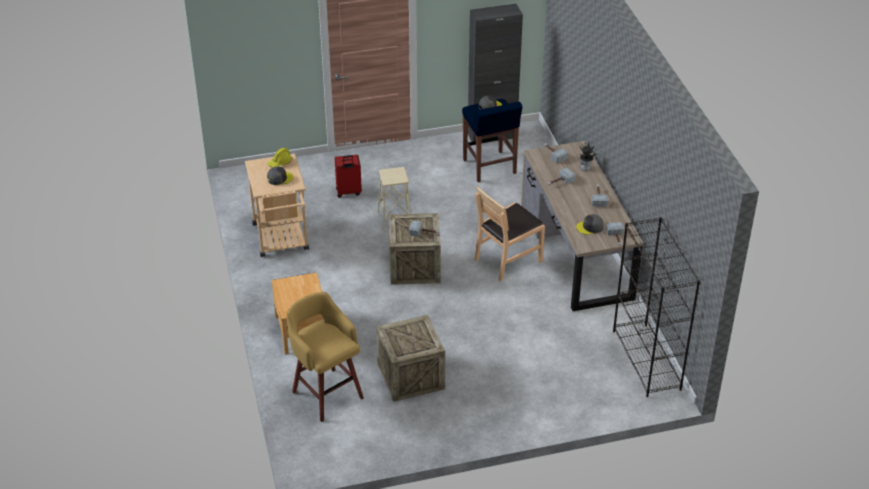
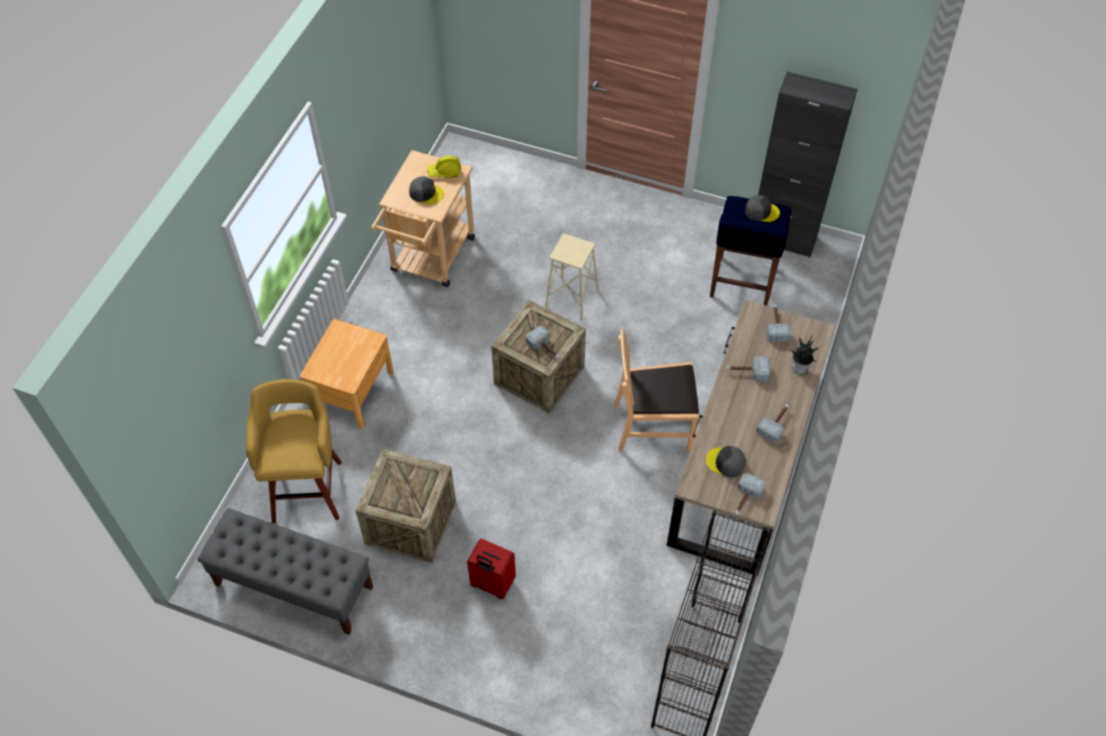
camera: 35 degrees right, 15 degrees up
red suitcase [335,155,362,198] -> red suitcase moved to [467,538,516,599]
none -> grey bench [197,508,373,635]

